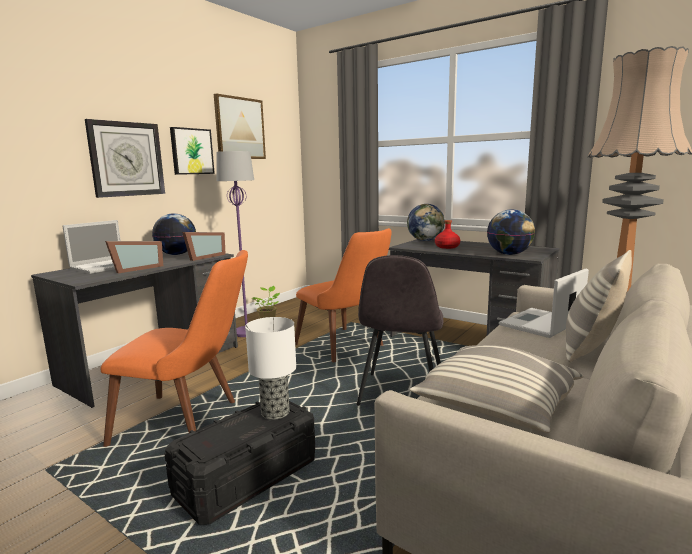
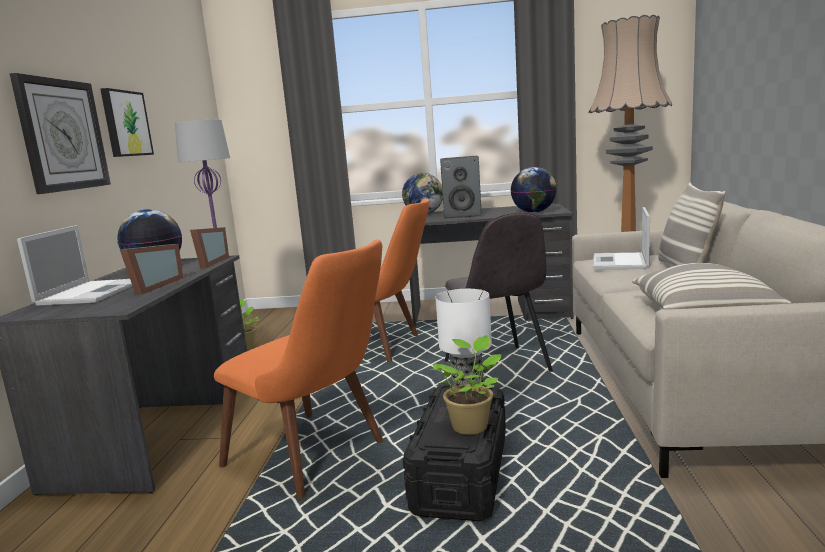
camera: 30 degrees left, 0 degrees up
orange chair [100,250,248,447] -> orange chair turned 60 degrees clockwise [214,240,383,499]
picture [214,93,266,159] -> none
red bottle [435,220,460,249] -> speaker [440,156,482,219]
none -> potted plant [430,335,502,435]

